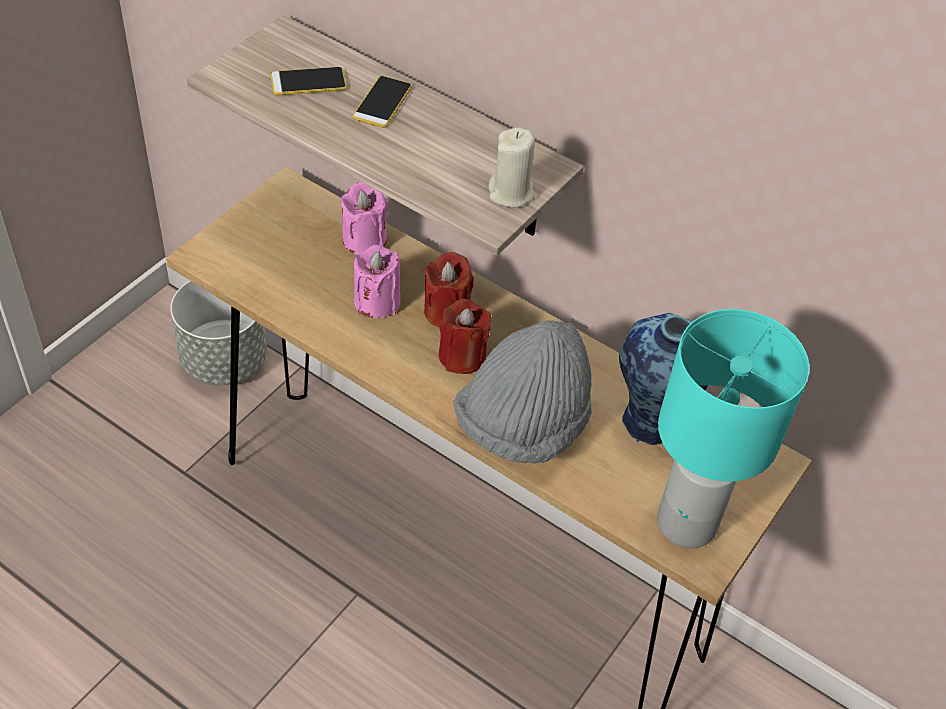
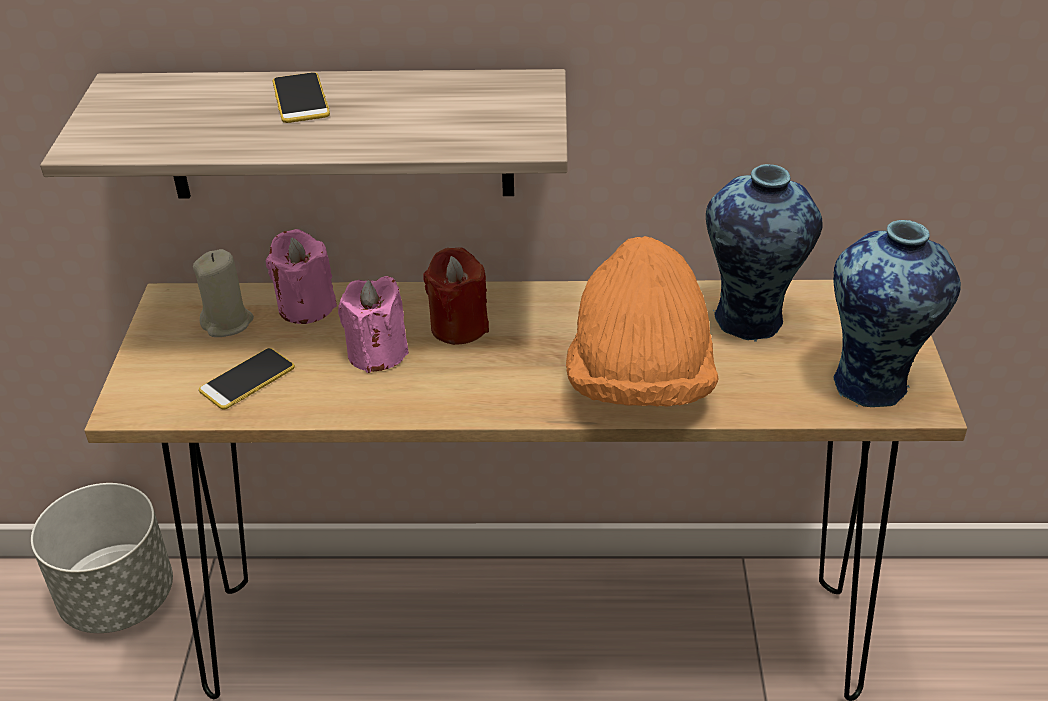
camera: 30 degrees left, 10 degrees down
phone [270,67,347,95] -> phone moved to [199,348,295,409]
red candle [439,299,491,374] -> none
grey hat [454,320,592,463] -> orange hat [566,236,718,407]
beige candle [488,128,535,208] -> beige candle moved to [193,249,254,337]
turquoise table lamp [657,309,810,548] -> vase [833,220,961,407]

